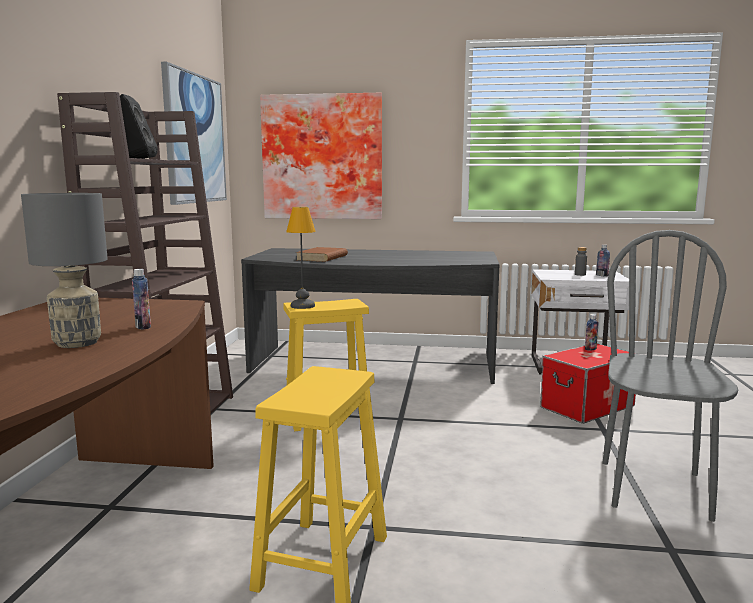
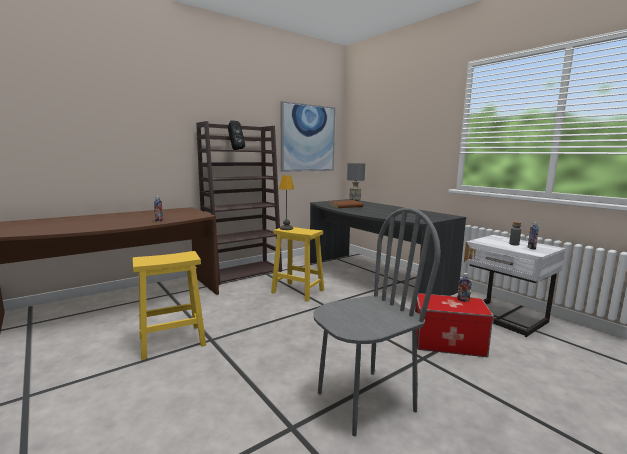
camera: 45 degrees right, 0 degrees up
grey table lamp [21,193,108,348] -> grey table lamp moved to [347,163,365,201]
picture [260,93,382,219] -> none

